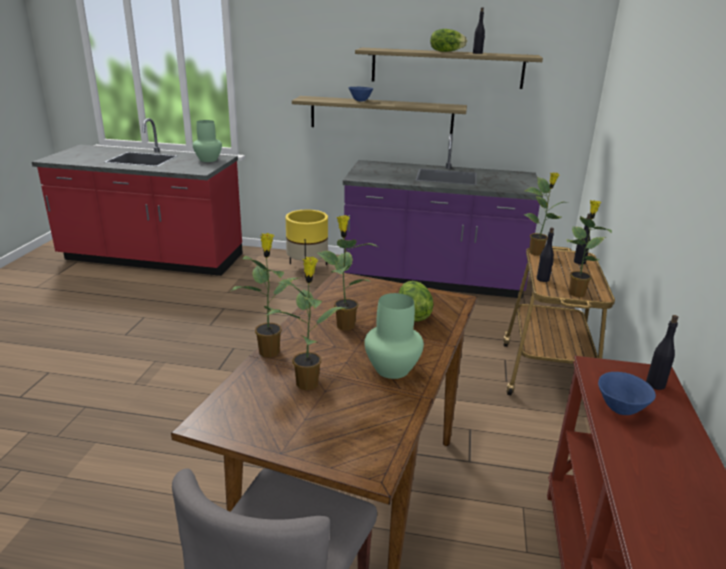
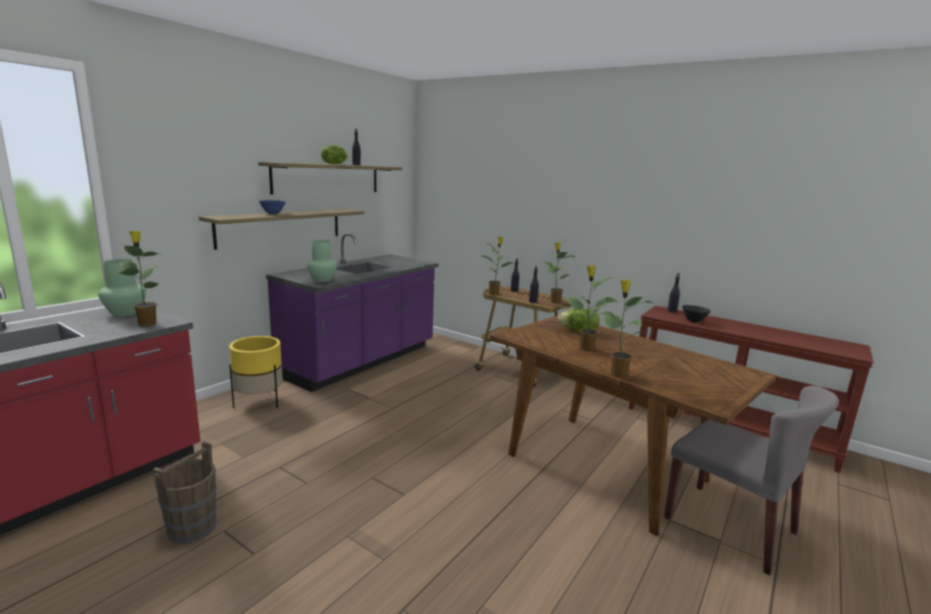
camera: 65 degrees left, 10 degrees down
potted plant [265,257,349,390] -> potted plant moved to [118,231,162,326]
green vase [365,293,424,379] -> green vase moved to [307,240,337,282]
blue bowl [598,372,656,415] -> black bowl [682,305,711,323]
none -> brown bucket [153,442,217,543]

